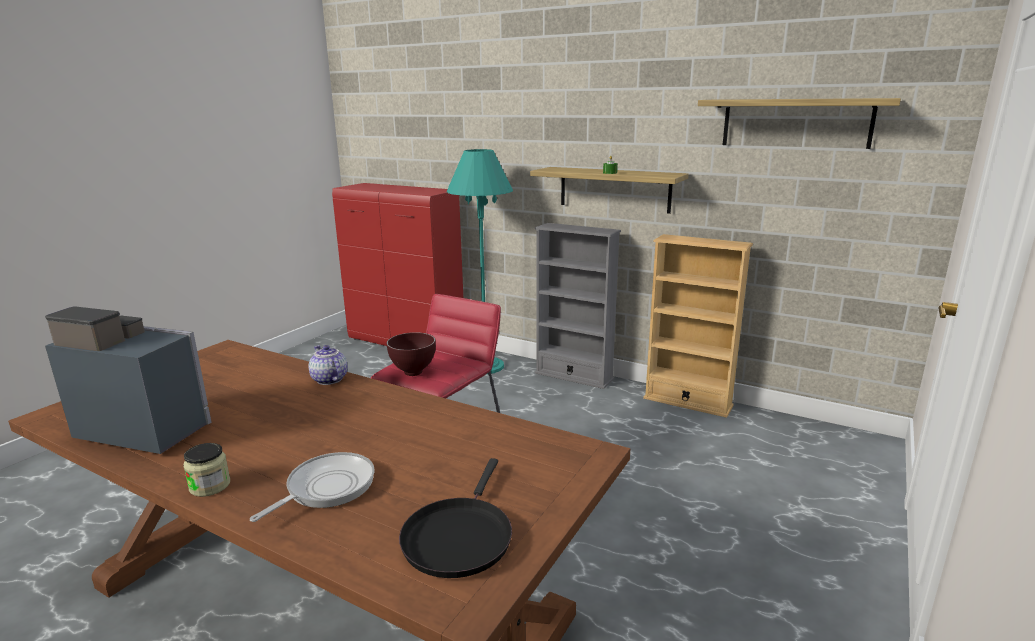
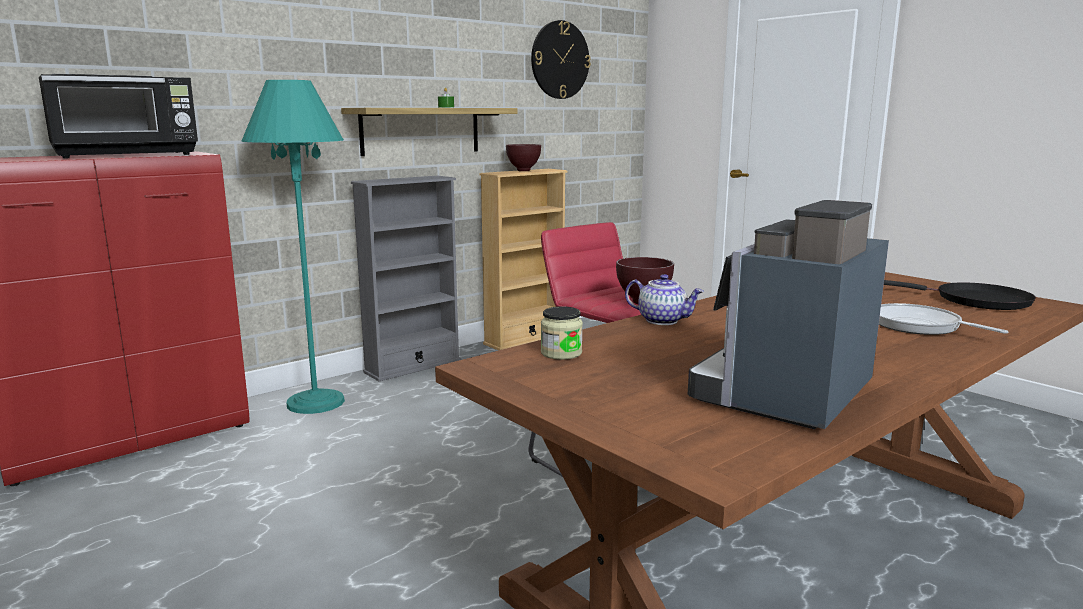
camera: 70 degrees left, 5 degrees down
jar [183,443,230,497] -> jar moved to [541,306,583,360]
teapot [309,345,348,385] -> teapot turned 135 degrees counterclockwise [625,274,704,325]
shelf [698,98,901,149] -> wall clock [531,20,591,99]
none -> black microwave [39,74,198,158]
none -> brown bowl [506,144,541,171]

